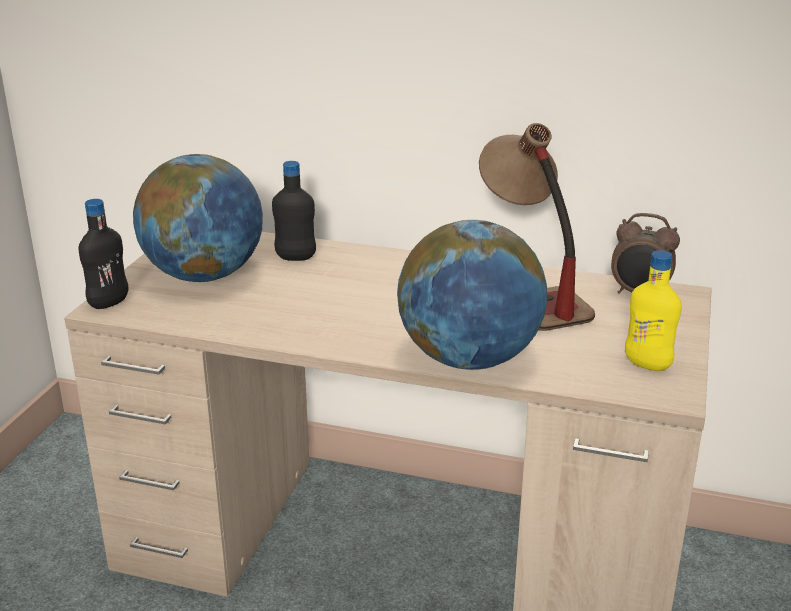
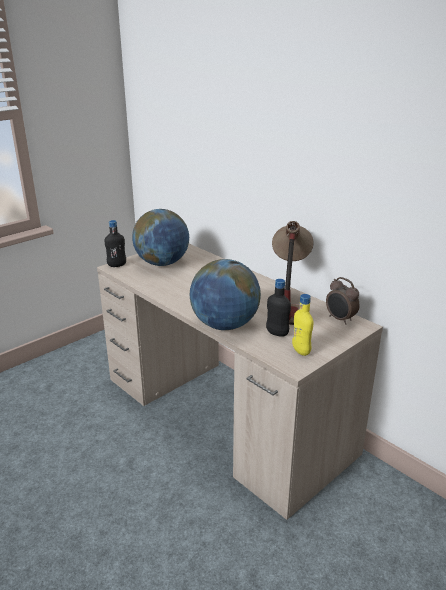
camera: 30 degrees right, 0 degrees up
black bottle [272,161,316,261] -> black bottle moved to [266,279,291,337]

